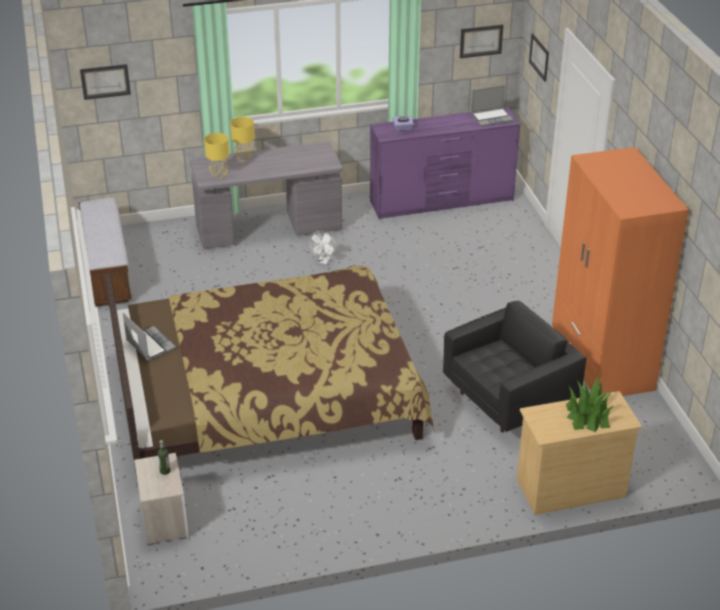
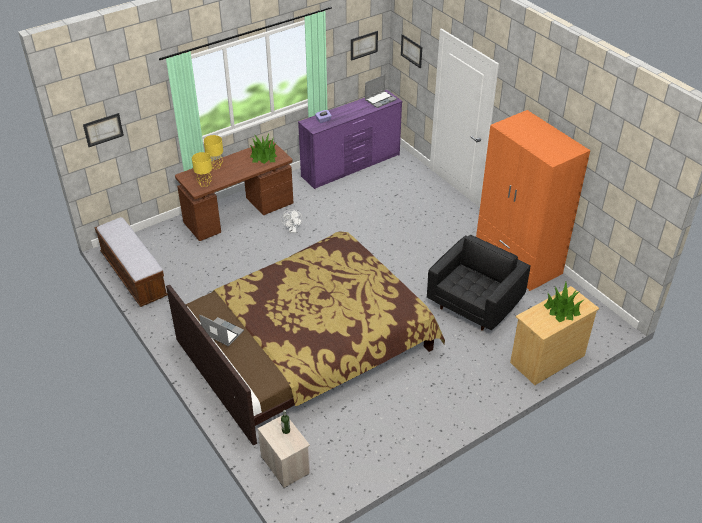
camera: 20 degrees left, 5 degrees up
grey desk [190,141,342,249] -> brown desk [175,140,293,241]
none -> potted plant [249,133,277,164]

